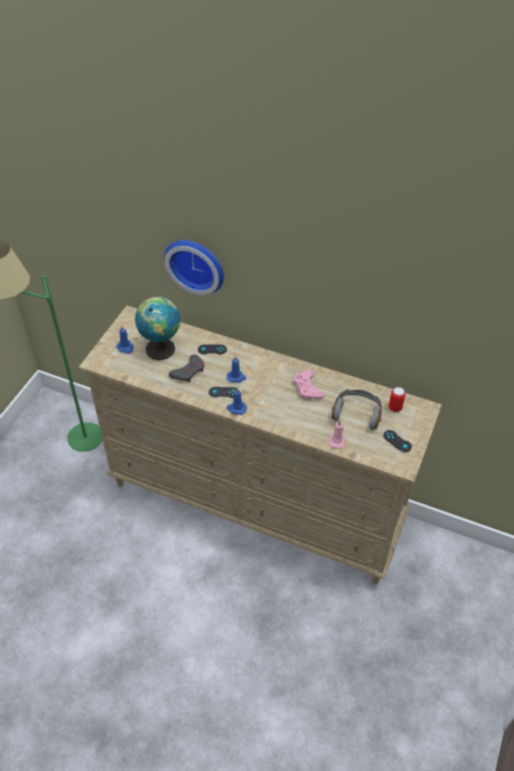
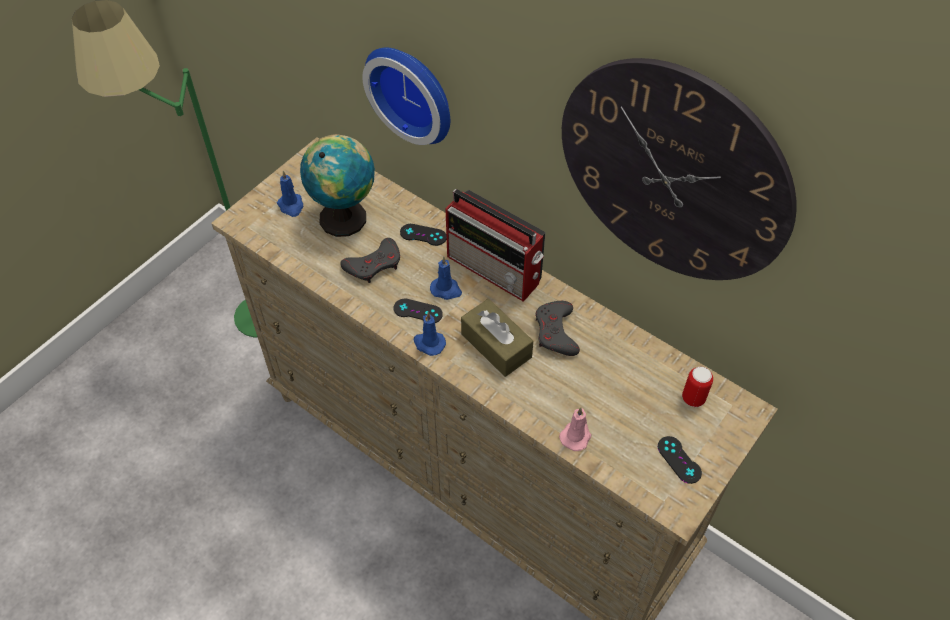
camera: 15 degrees right, 5 degrees up
pink game controller [294,370,325,399] -> grey game controller [536,301,580,356]
grey headphones [332,389,382,430] -> none
none -> radio [445,189,545,302]
none -> brown tissue box [461,299,533,377]
none -> wall clock [562,58,797,280]

